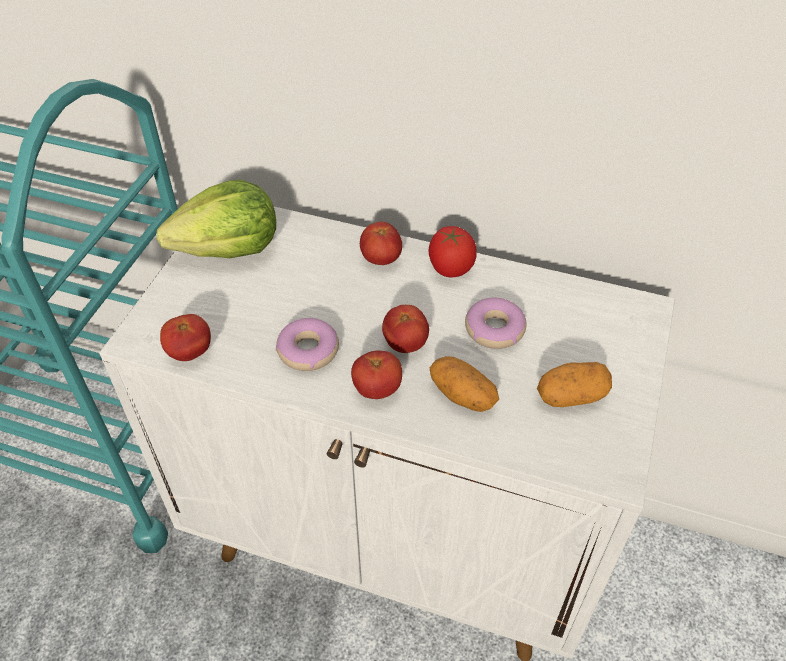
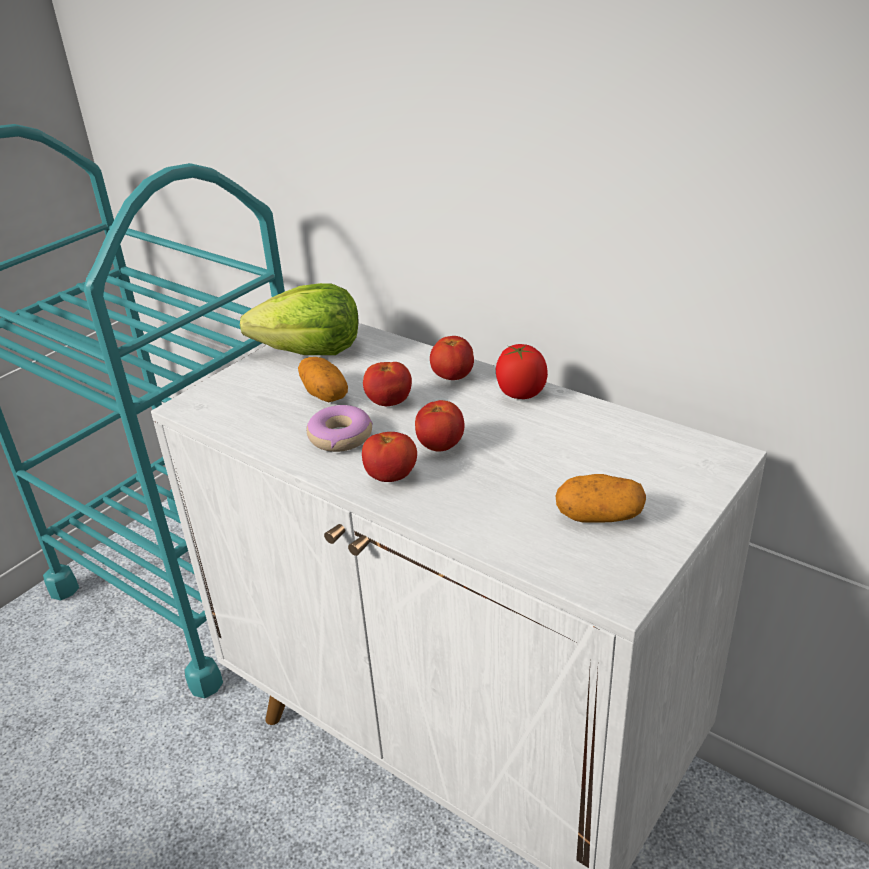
camera: 20 degrees right, 15 degrees down
tomato [160,314,211,361] -> tomato moved to [363,362,412,406]
potato [430,356,499,412] -> potato moved to [298,357,348,402]
donut [465,298,527,349] -> none

